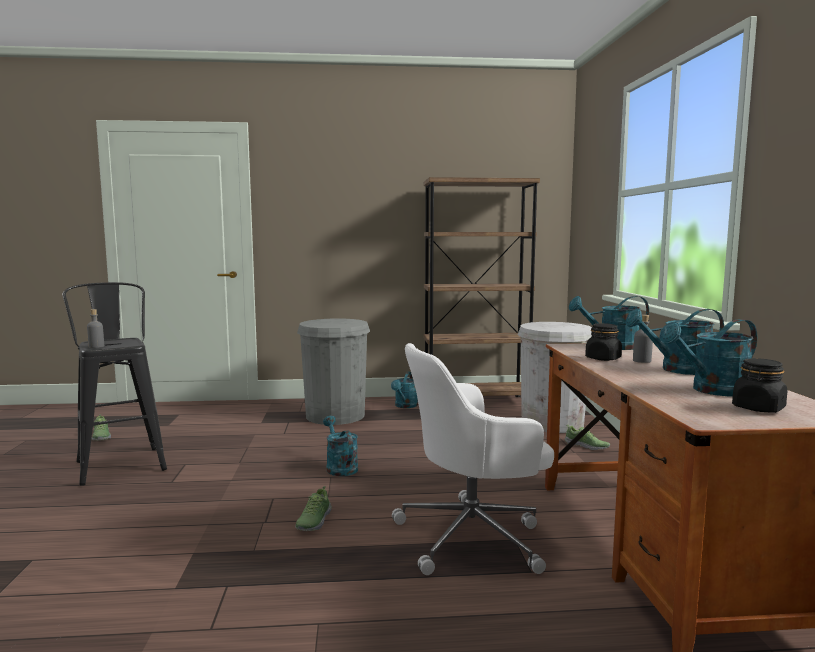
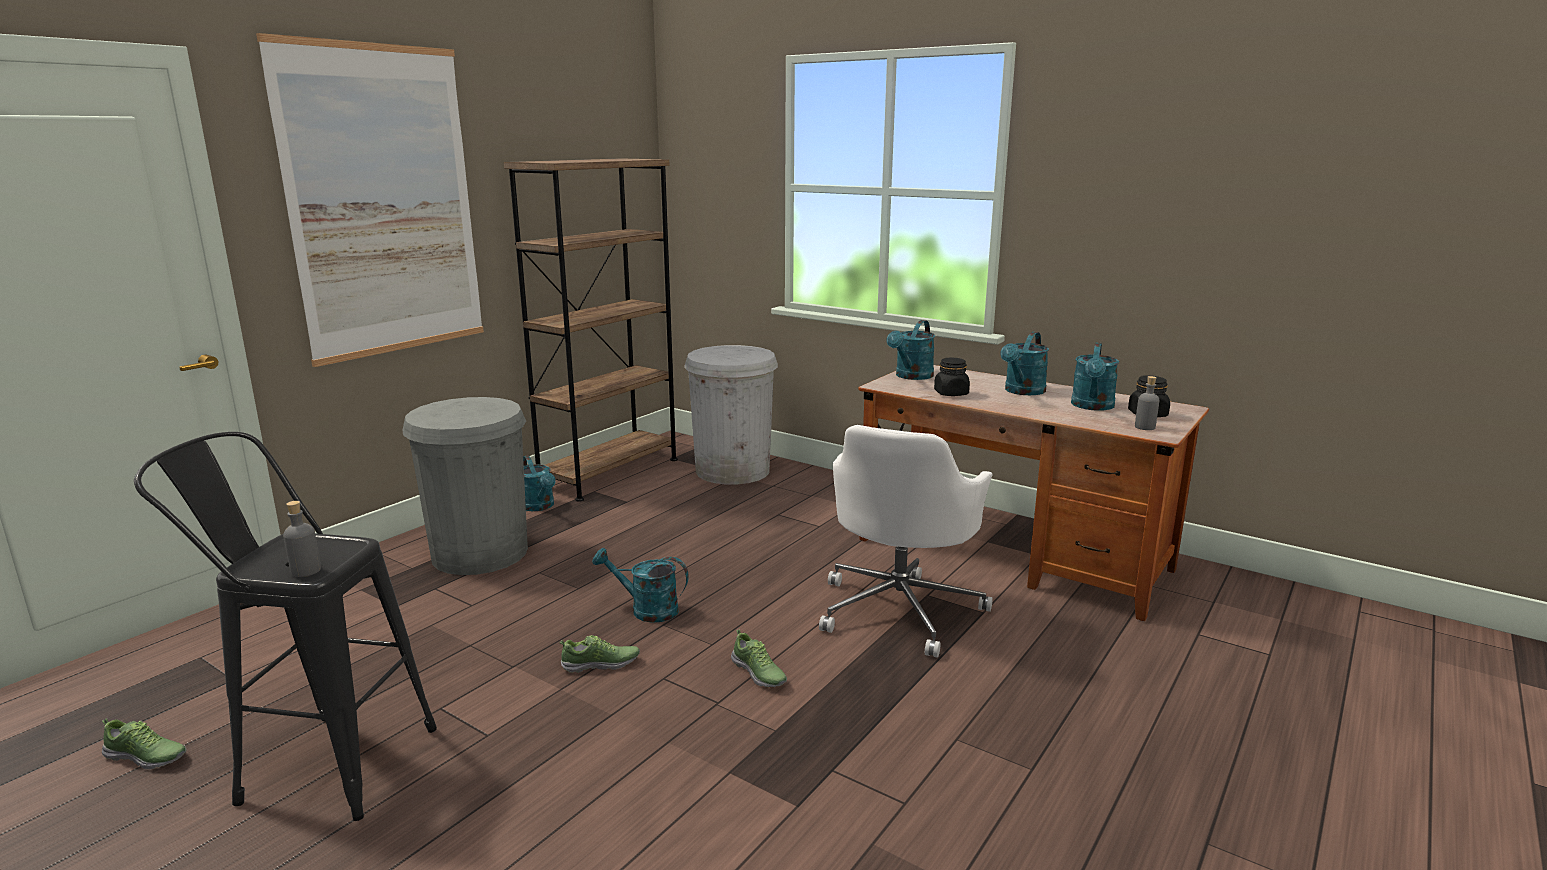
camera: 50 degrees left, 10 degrees up
shoe [565,425,610,450] -> shoe moved to [560,635,640,673]
grey bottle [633,315,653,363] -> grey bottle moved to [1135,376,1159,430]
none -> picture [256,33,484,367]

